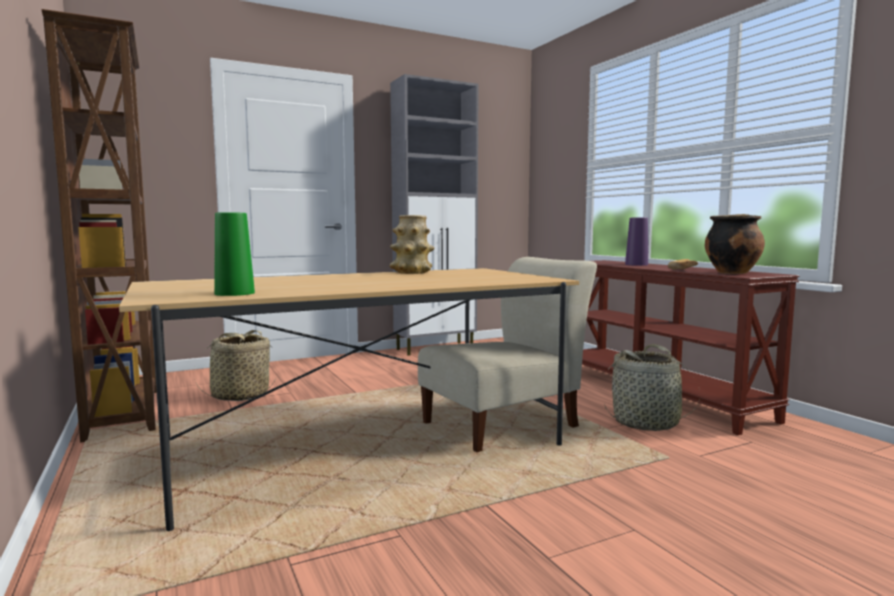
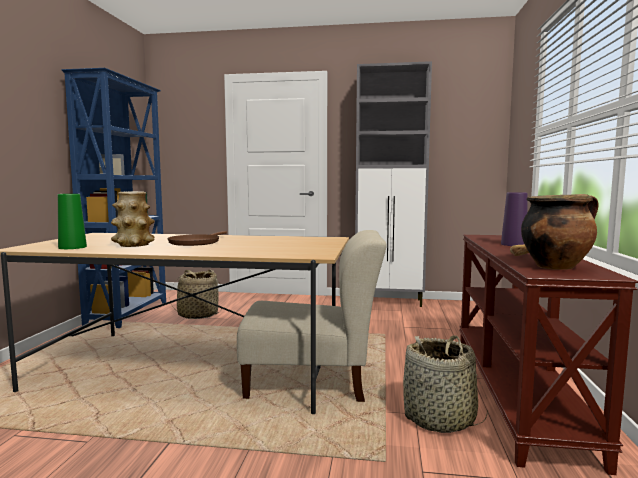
camera: 35 degrees right, 0 degrees up
brown bookcase [41,9,157,442] -> blue bookcase [62,68,166,328]
vase [390,215,435,274] -> vase moved to [111,191,155,247]
none -> brown frying pan [168,231,227,246]

